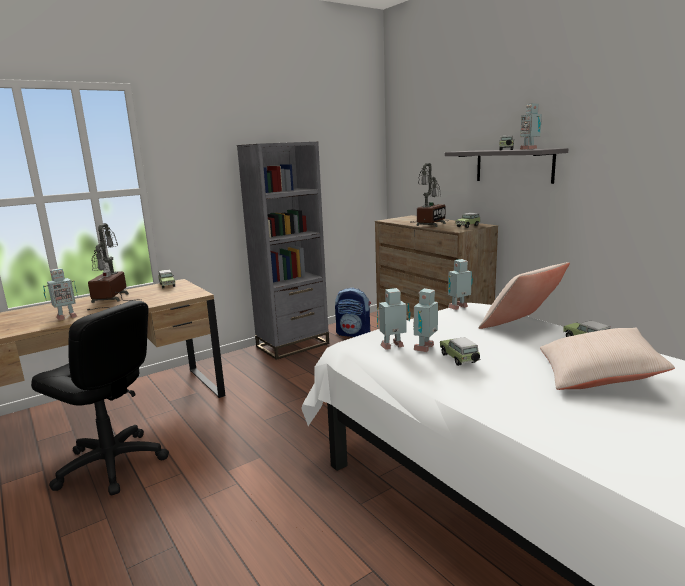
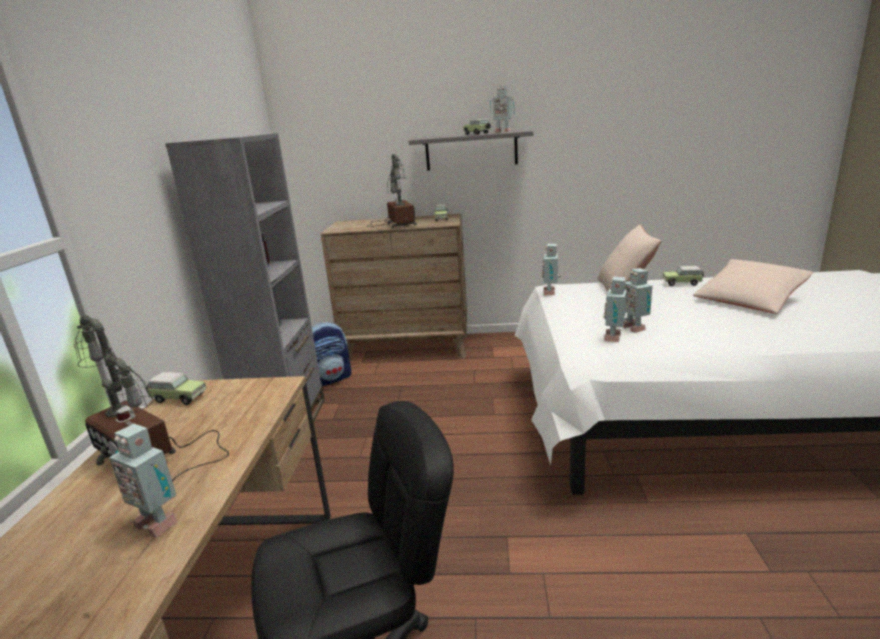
camera: 50 degrees left, 5 degrees up
toy robot [43,268,78,320] -> toy robot turned 120 degrees clockwise [109,424,178,538]
toy car [440,337,480,366] -> none

